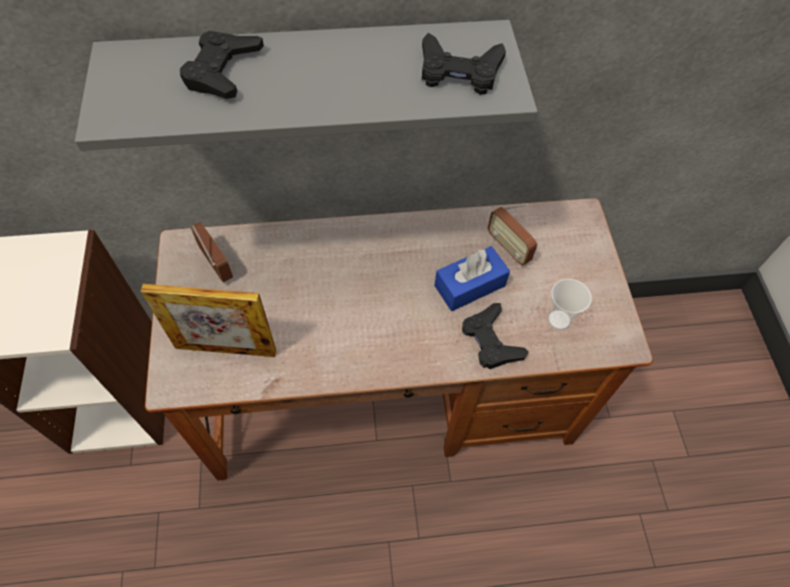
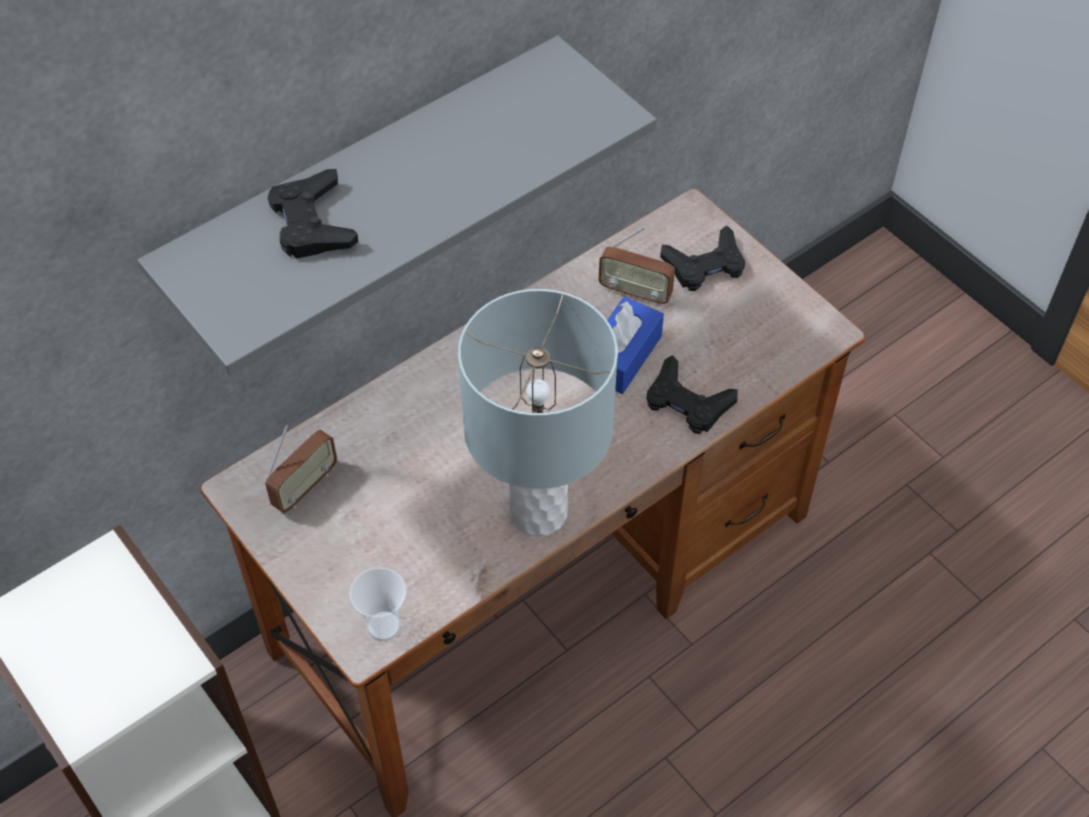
camera: 30 degrees left, 5 degrees down
picture frame [140,284,276,357] -> none
radio [190,222,233,282] -> radio turned 105 degrees clockwise [265,425,337,513]
black game controller [422,33,506,95] -> black game controller moved to [660,225,745,291]
cup [548,279,591,330] -> cup moved to [349,568,406,641]
none -> grey table lamp [458,289,618,536]

